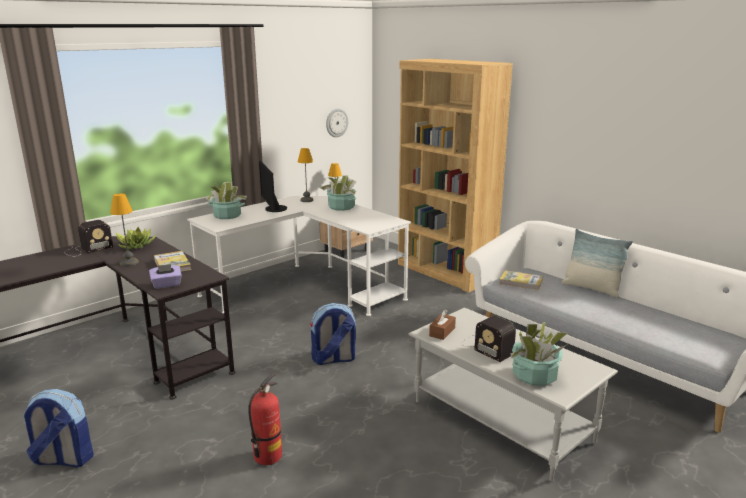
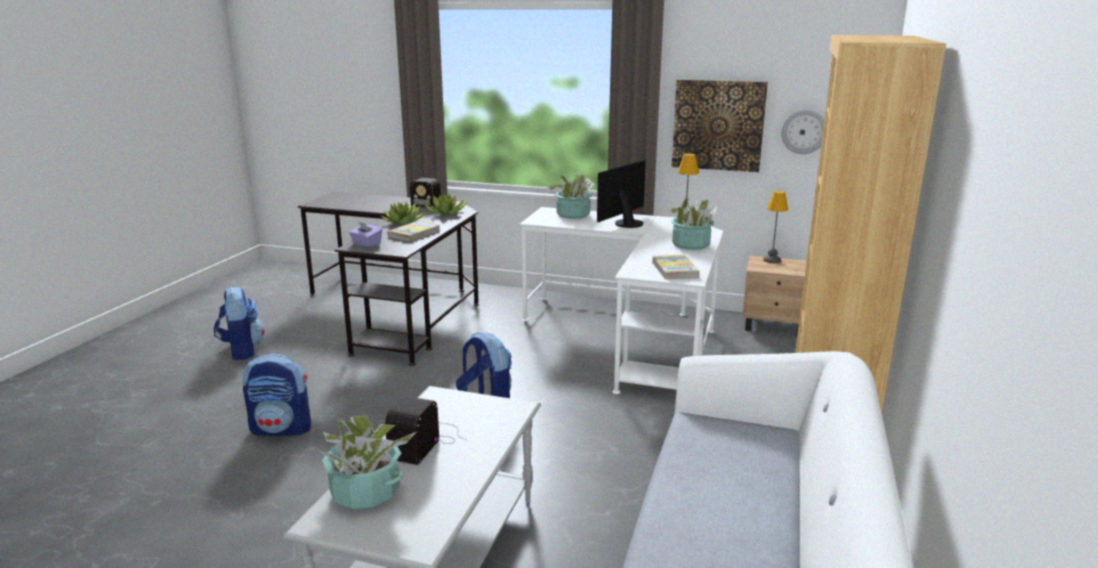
camera: 60 degrees right, 0 degrees up
table lamp [110,193,138,266] -> potted plant [381,202,426,224]
fire extinguisher [248,373,282,465] -> backpack [243,353,311,436]
brown tissue box [429,310,456,340] -> none
book [499,270,543,290] -> book moved to [652,255,700,280]
pillow [561,229,633,297] -> none
none -> picture [672,79,768,172]

